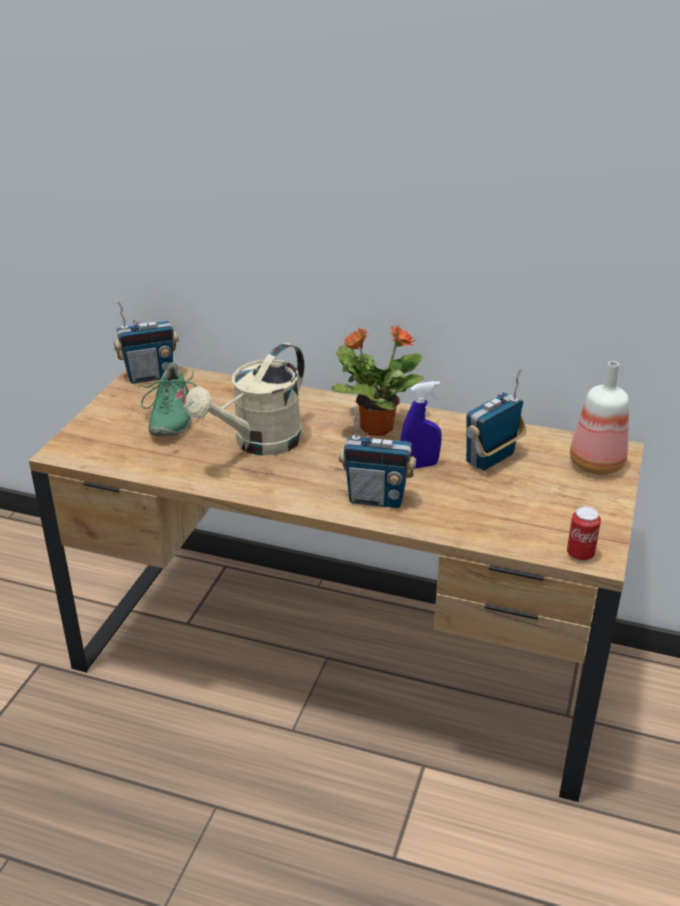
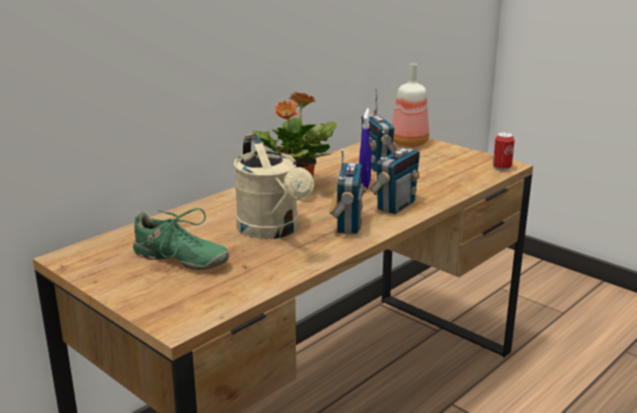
camera: 65 degrees left, 10 degrees down
radio [114,300,178,383] -> radio moved to [329,149,366,234]

